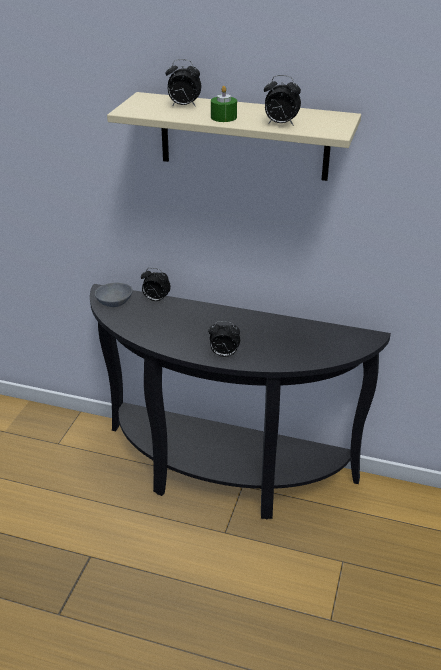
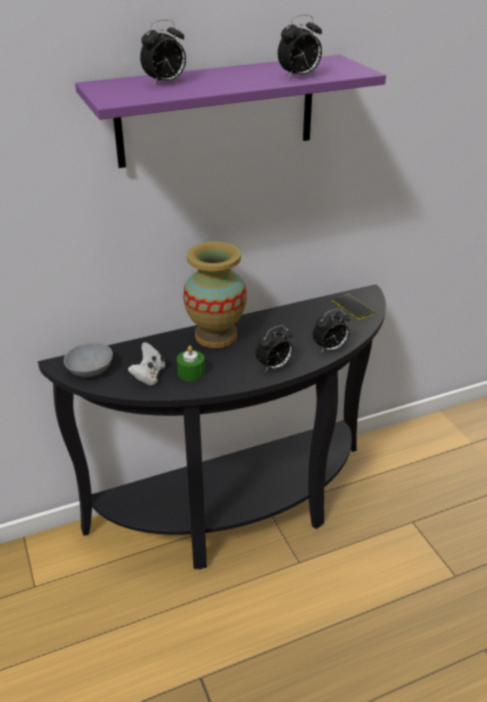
camera: 40 degrees left, 0 degrees up
beige shelf [107,92,361,181] -> purple shelf [75,55,386,168]
alarm clock [141,268,171,302] -> alarm clock moved to [312,308,350,353]
green candle [211,86,237,122] -> green candle moved to [177,346,205,381]
none -> white game controller [128,342,166,386]
none -> vase [183,241,247,348]
none -> phone [332,294,374,320]

